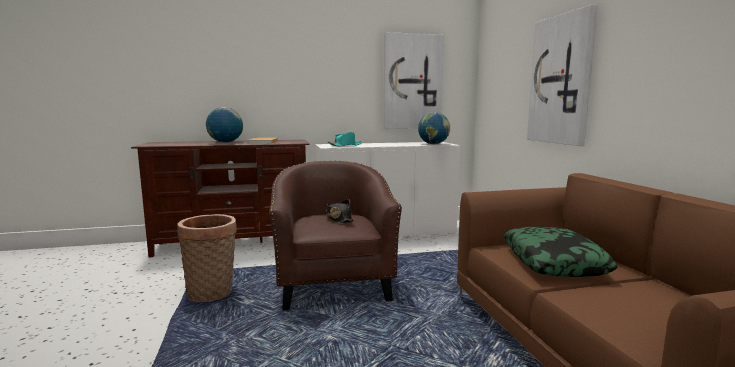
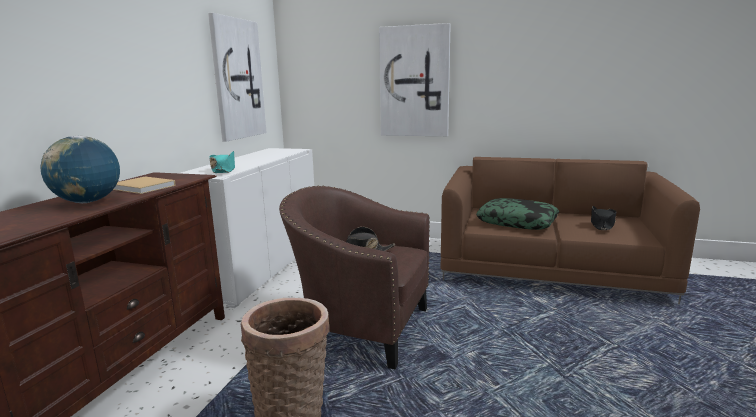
camera: 60 degrees left, 5 degrees up
globe [418,112,450,144] -> none
none -> black hat [591,206,616,230]

